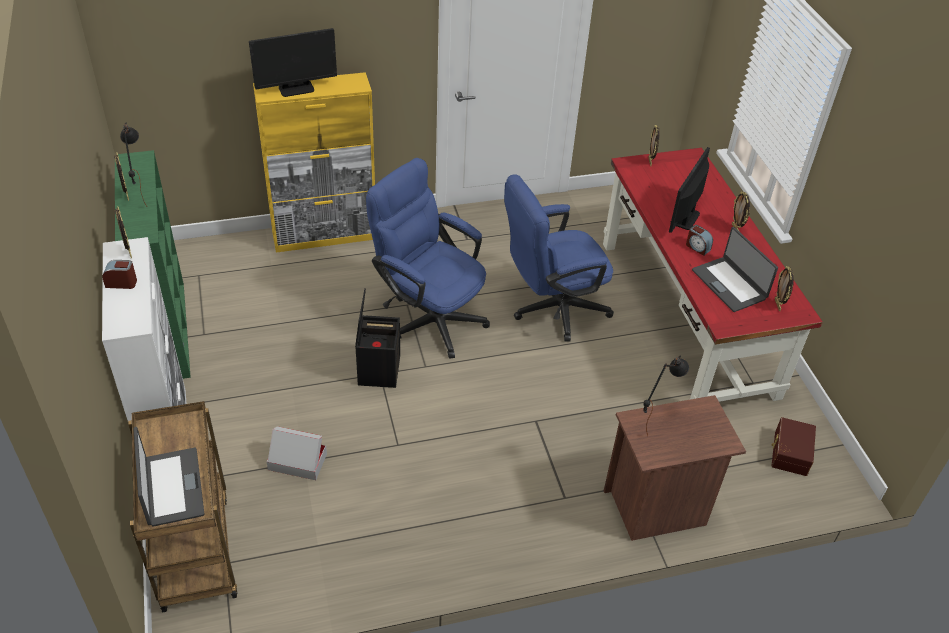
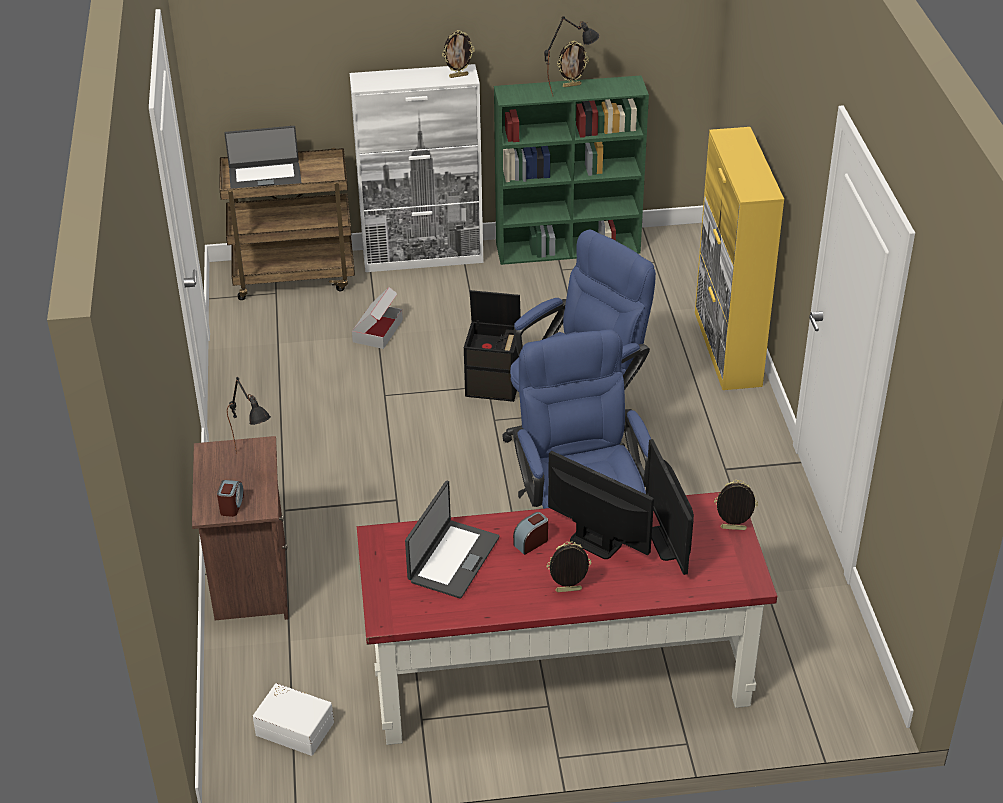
camera: 100 degrees right, 5 degrees down
alarm clock [102,260,137,289] -> alarm clock moved to [217,480,244,517]
monitor [249,28,337,97] -> monitor moved to [646,439,694,575]
laptop [692,227,778,312] -> laptop turned 135 degrees clockwise [405,481,499,599]
brown storage box [771,417,816,476] -> white storage box [253,683,334,756]
picture frame [775,266,794,311] -> none

